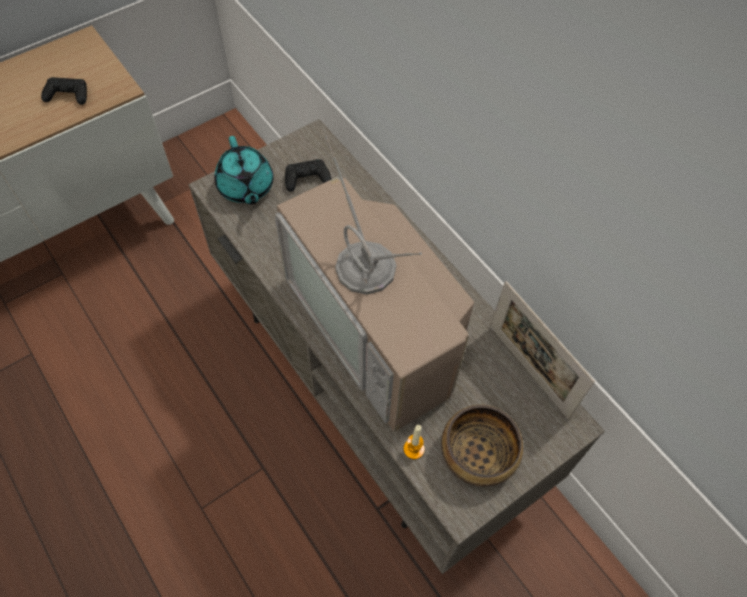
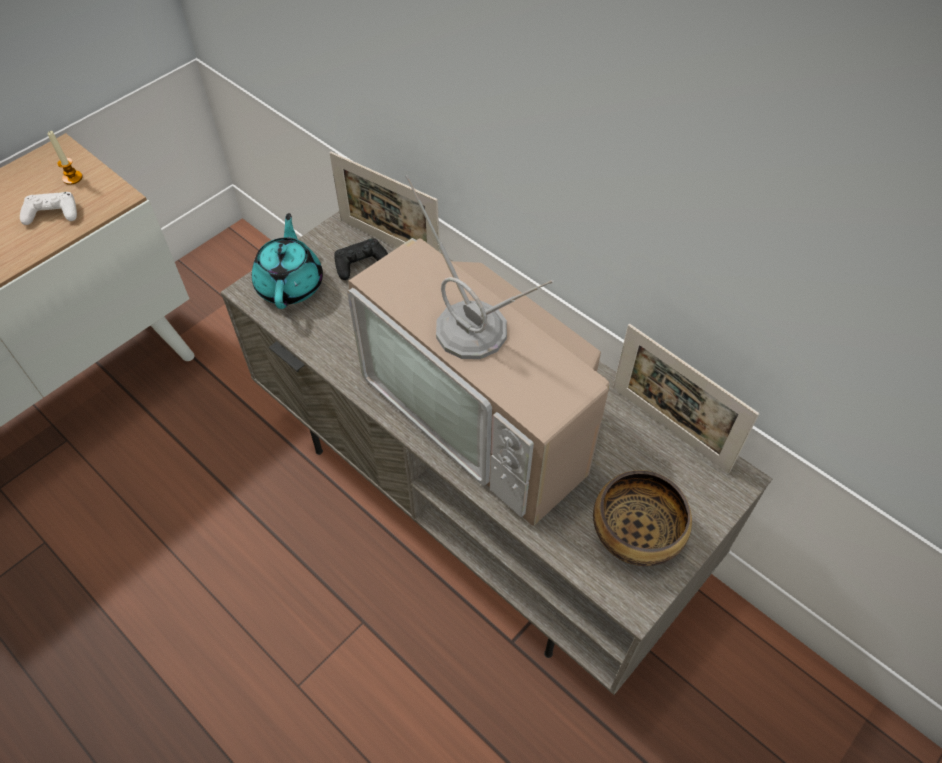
camera: 10 degrees left, 5 degrees down
black game controller [41,77,87,105] -> white game controller [20,192,77,225]
turquoise teapot [214,136,274,204] -> turquoise teapot turned 150 degrees counterclockwise [252,213,323,309]
candle [404,425,425,459] -> candle moved to [47,131,83,185]
none -> picture frame [329,151,440,252]

